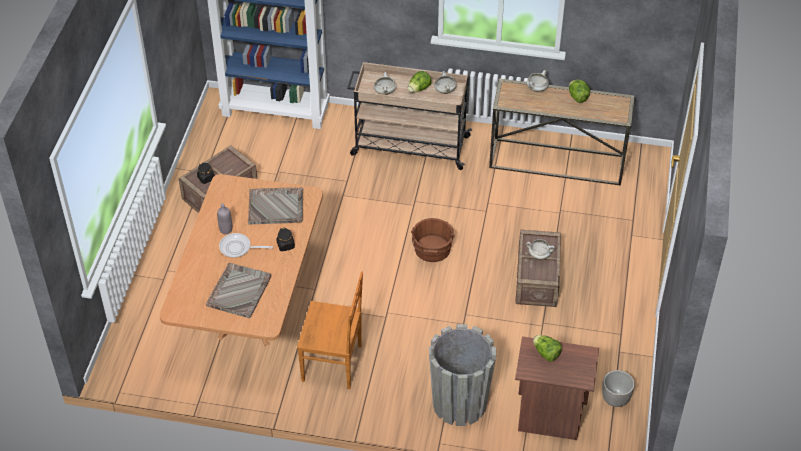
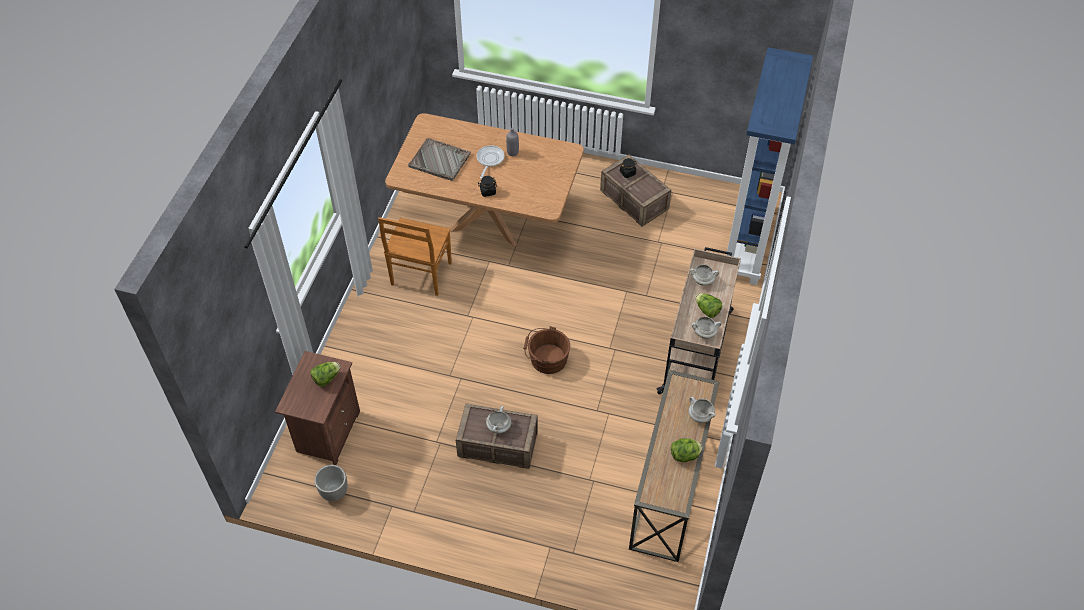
camera: 95 degrees right, 5 degrees up
grey tray [248,187,303,224] -> none
grey planter [429,324,496,426] -> none

